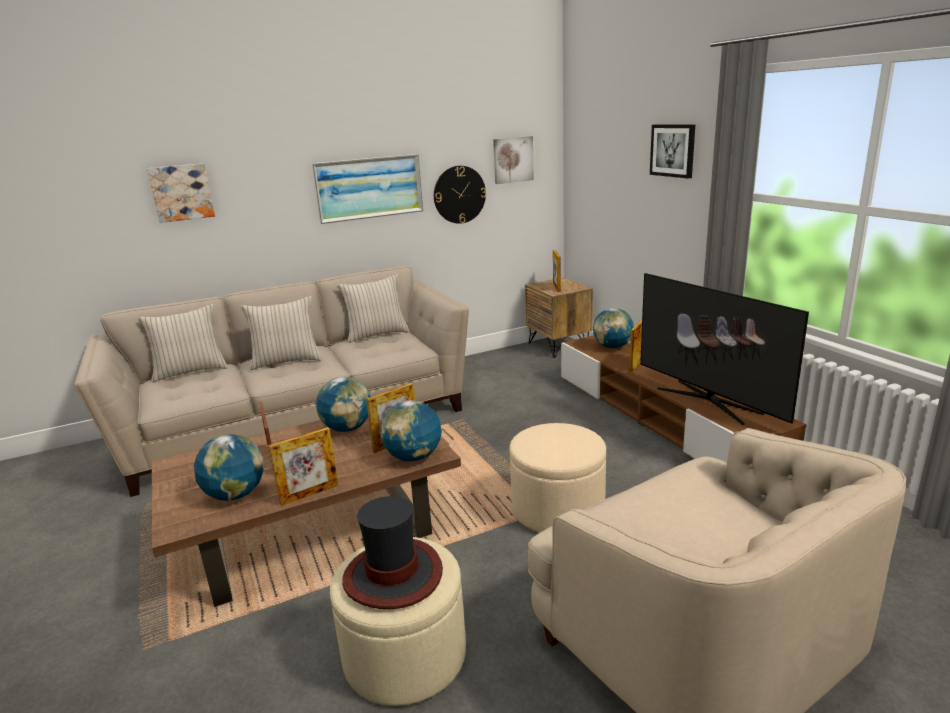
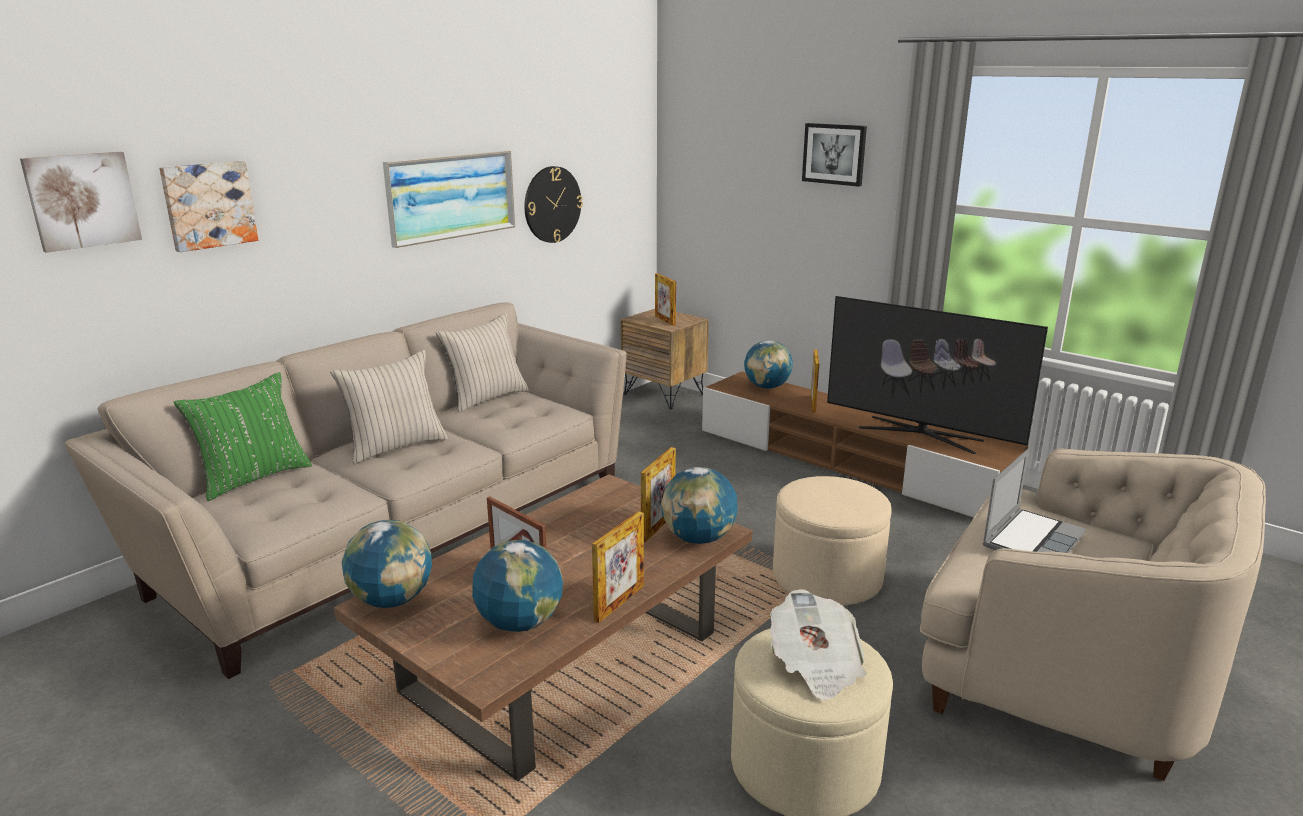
camera: 25 degrees left, 0 degrees up
beige pillow [138,304,228,383] -> green pillow [174,372,312,501]
globe [316,377,371,432] -> globe moved to [342,520,432,608]
hat [342,496,443,609] -> newspaper [770,589,867,701]
picture [493,136,534,184] -> picture moved to [20,152,142,253]
none -> laptop [982,449,1086,553]

